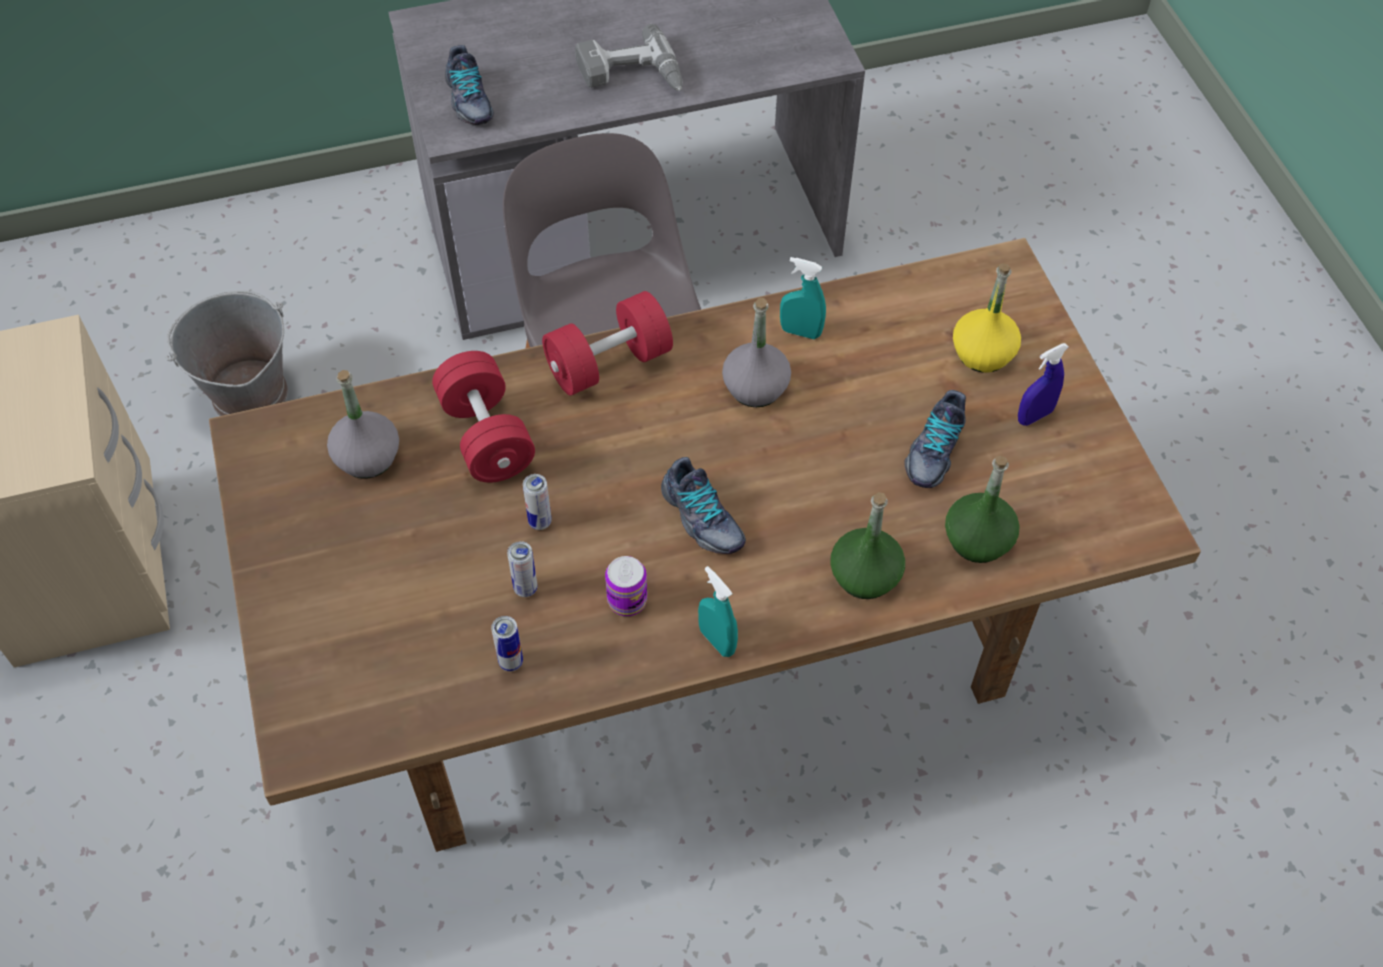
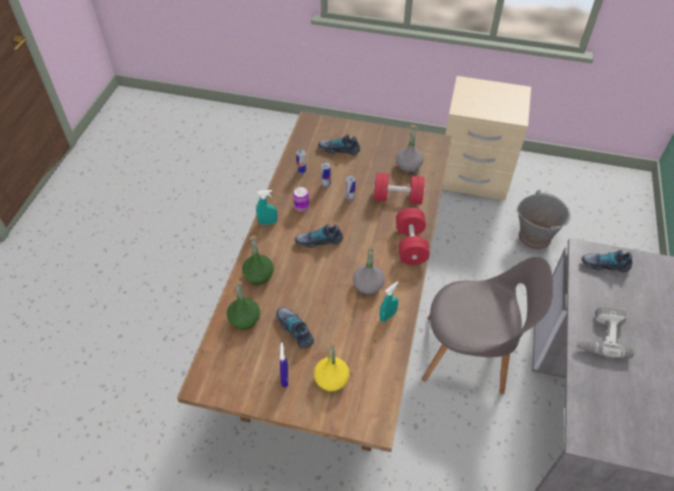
camera: 120 degrees right, 5 degrees down
none -> shoe [318,134,360,155]

